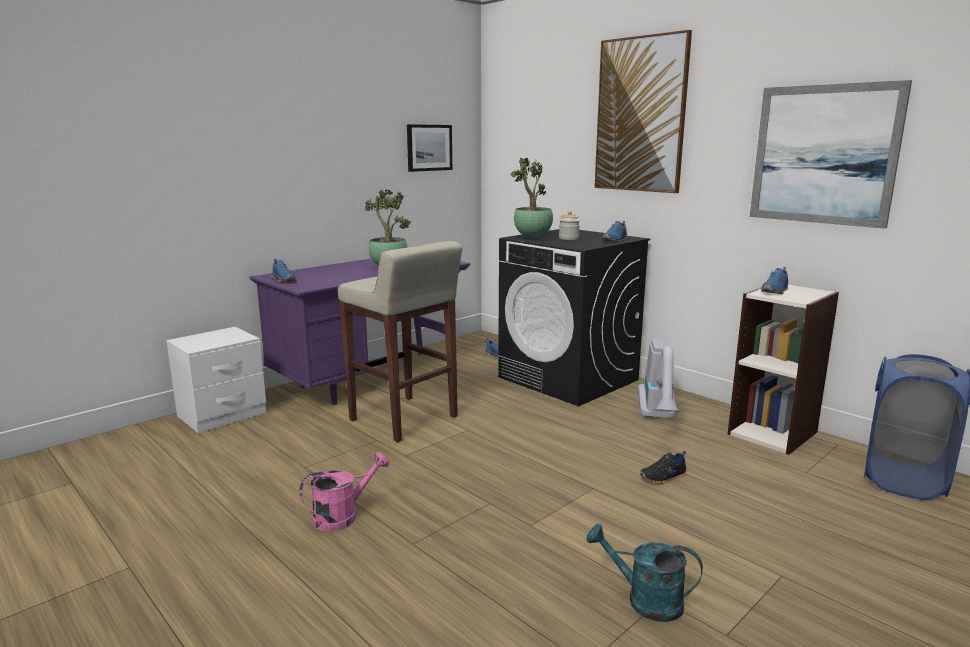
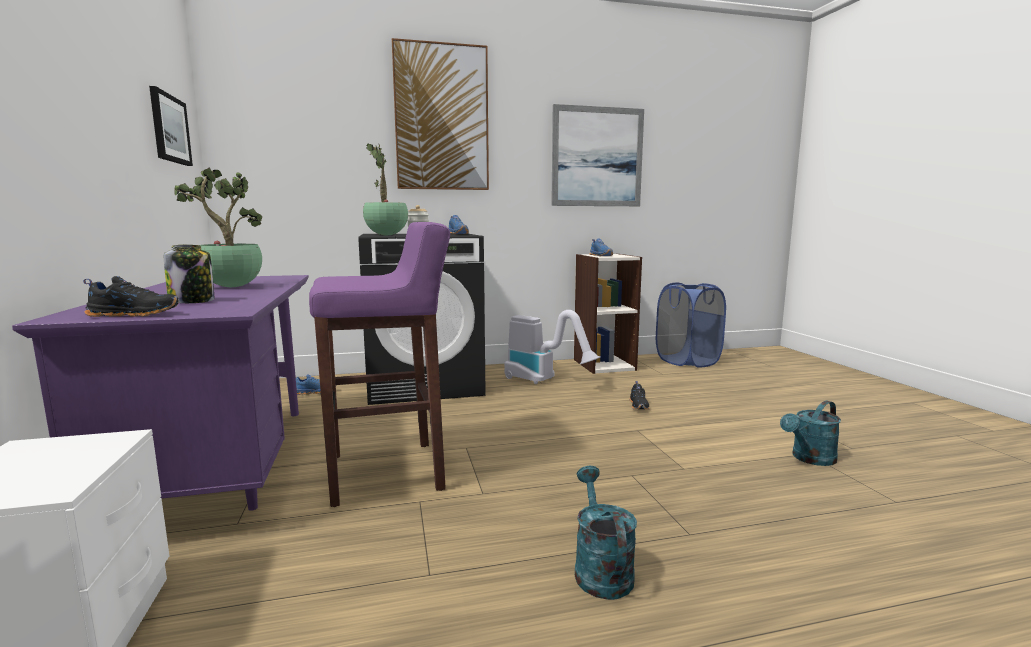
camera: 60 degrees left, 5 degrees down
blue shoe [271,259,296,283] -> black shoe [83,276,179,317]
pink watering can [299,452,389,532] -> turquoise watering can [575,466,637,600]
beige stool [338,241,463,442] -> purple stool [309,222,450,507]
none -> jar [164,244,215,303]

